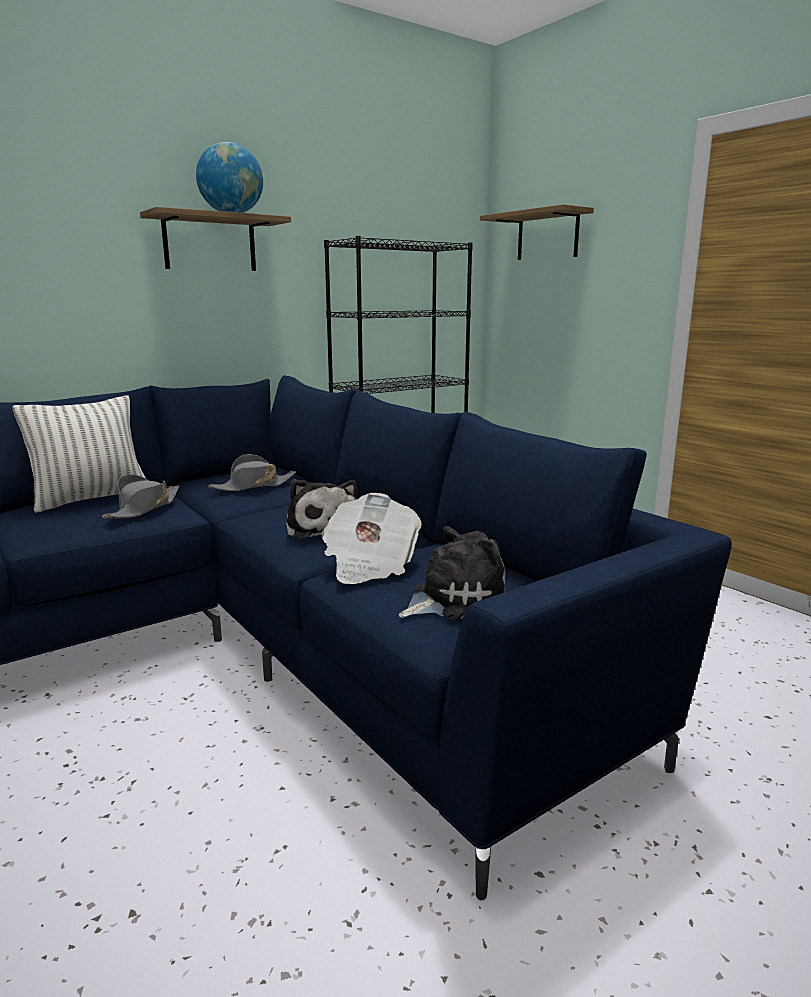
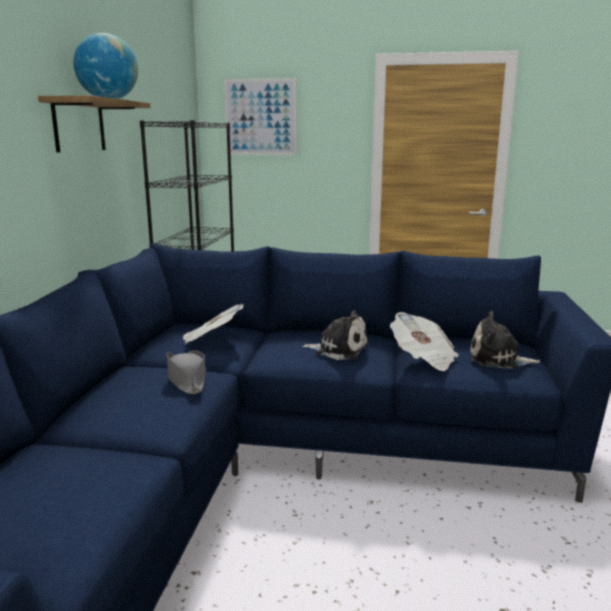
camera: 45 degrees left, 0 degrees up
pillow [12,396,146,513] -> none
grey hat [208,454,296,491] -> newspaper [183,304,243,344]
plush toy [399,526,505,620] -> plush toy turned 90 degrees counterclockwise [470,311,540,369]
shelf [480,204,594,260] -> picture [224,78,297,155]

